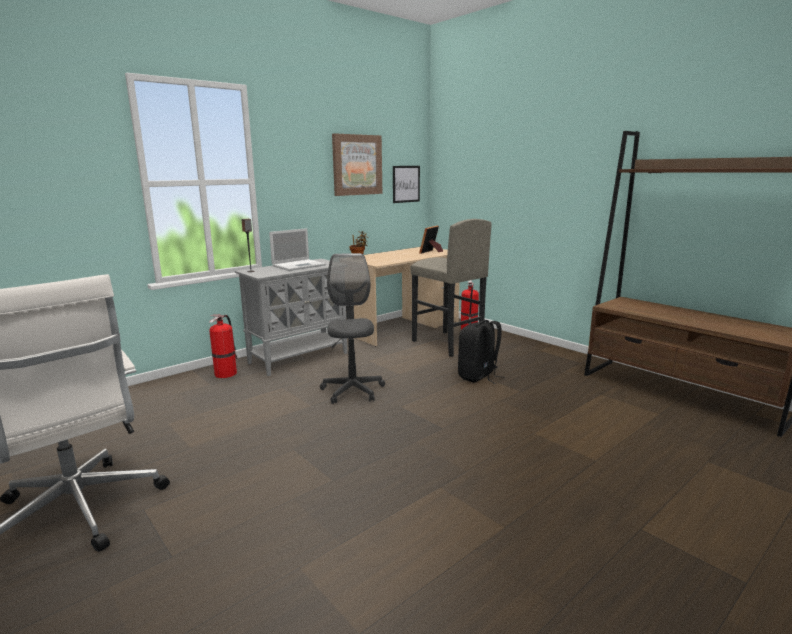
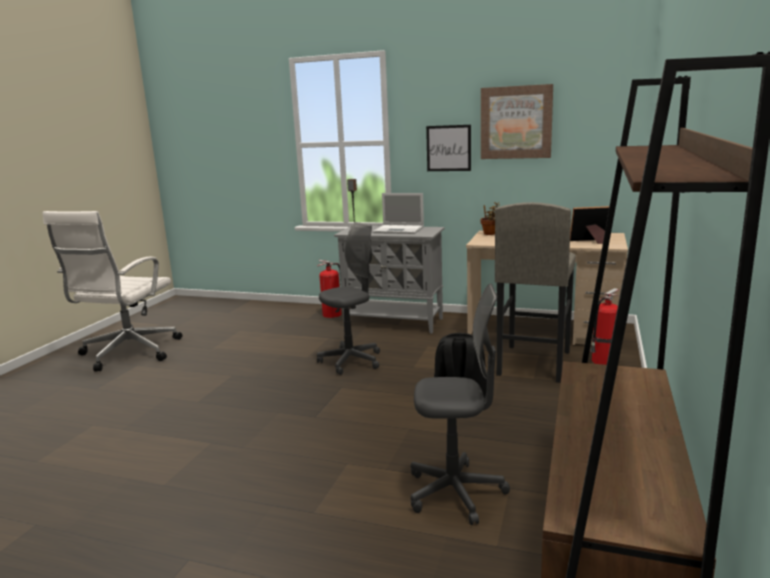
camera: 60 degrees right, 0 degrees up
picture [393,166,420,203] -> picture moved to [426,125,471,171]
none -> grey office chair [410,284,510,525]

